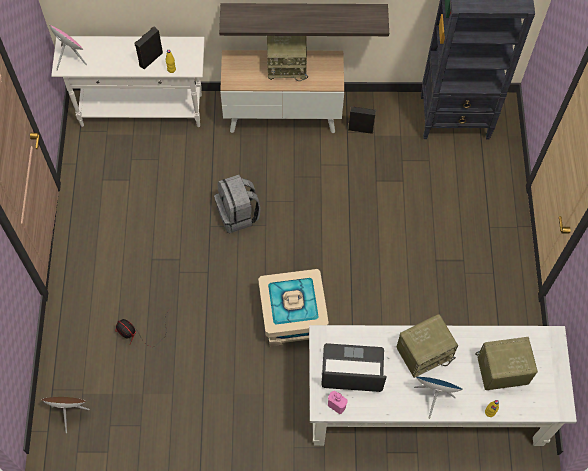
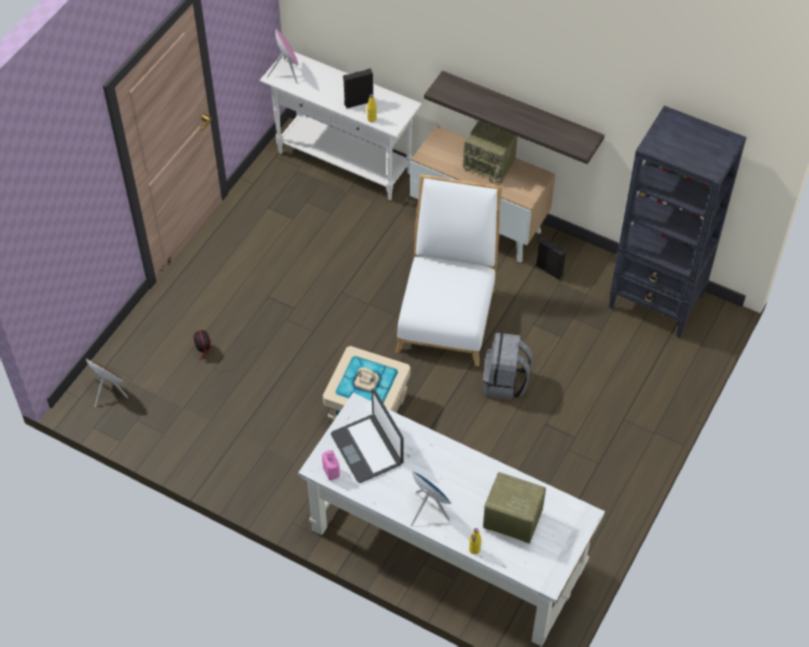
camera: 30 degrees right, 10 degrees down
grey backpack [214,175,261,233] -> grey backpack moved to [483,333,532,400]
laptop [322,343,386,392] -> laptop turned 150 degrees counterclockwise [331,389,404,483]
radio [397,314,458,378] -> none
none -> white chair [396,174,502,366]

